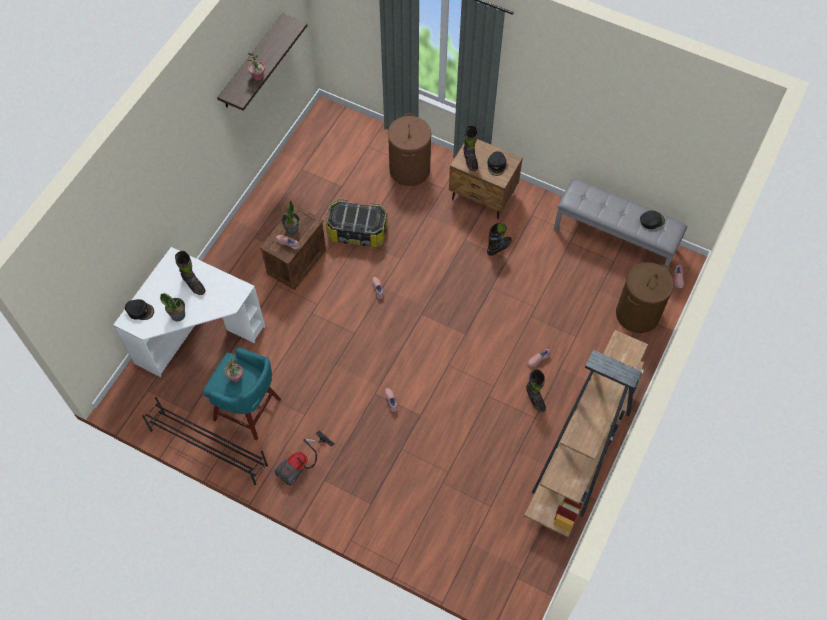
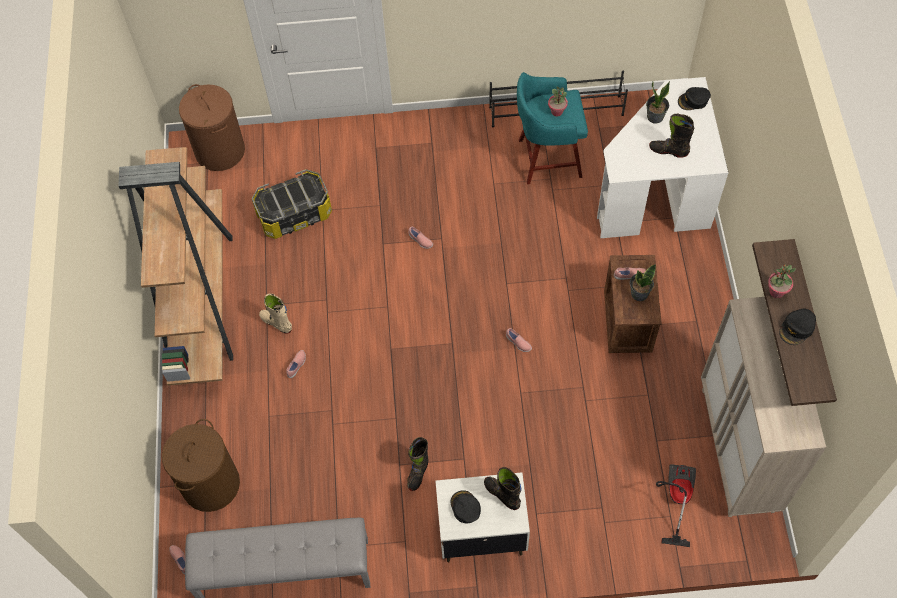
camera: 150 degrees right, 0 degrees up
vacuum cleaner [274,430,334,485] -> vacuum cleaner moved to [656,464,696,547]
storage box [326,199,388,247] -> storage box moved to [252,169,332,239]
brown laundry basket [388,113,431,186] -> brown laundry basket moved to [179,84,245,171]
brown nightstand [449,139,523,219] -> white nightstand [435,472,530,563]
black boot [526,369,546,412] -> beige boot [259,293,292,334]
black cap [640,211,665,229] -> black cap moved to [779,309,816,345]
none -> beige cabinet [701,297,826,517]

